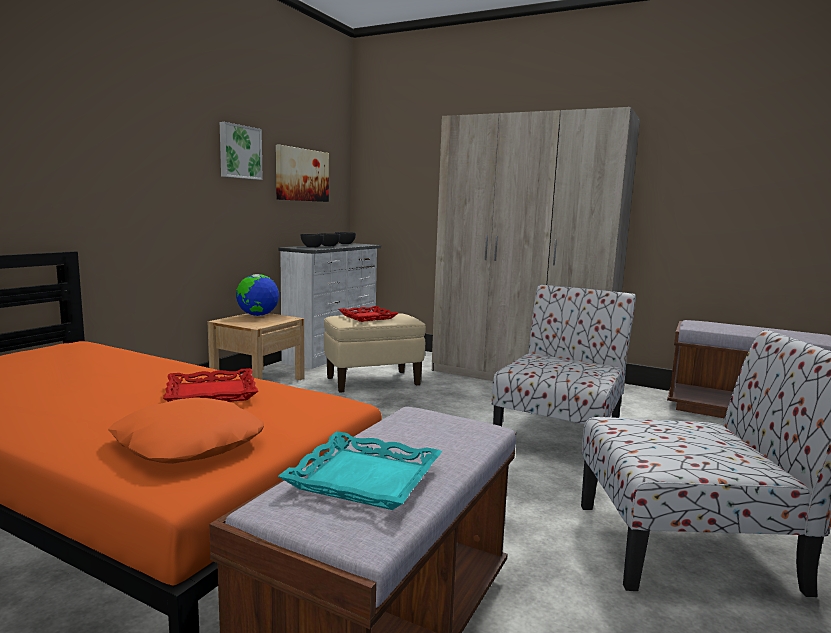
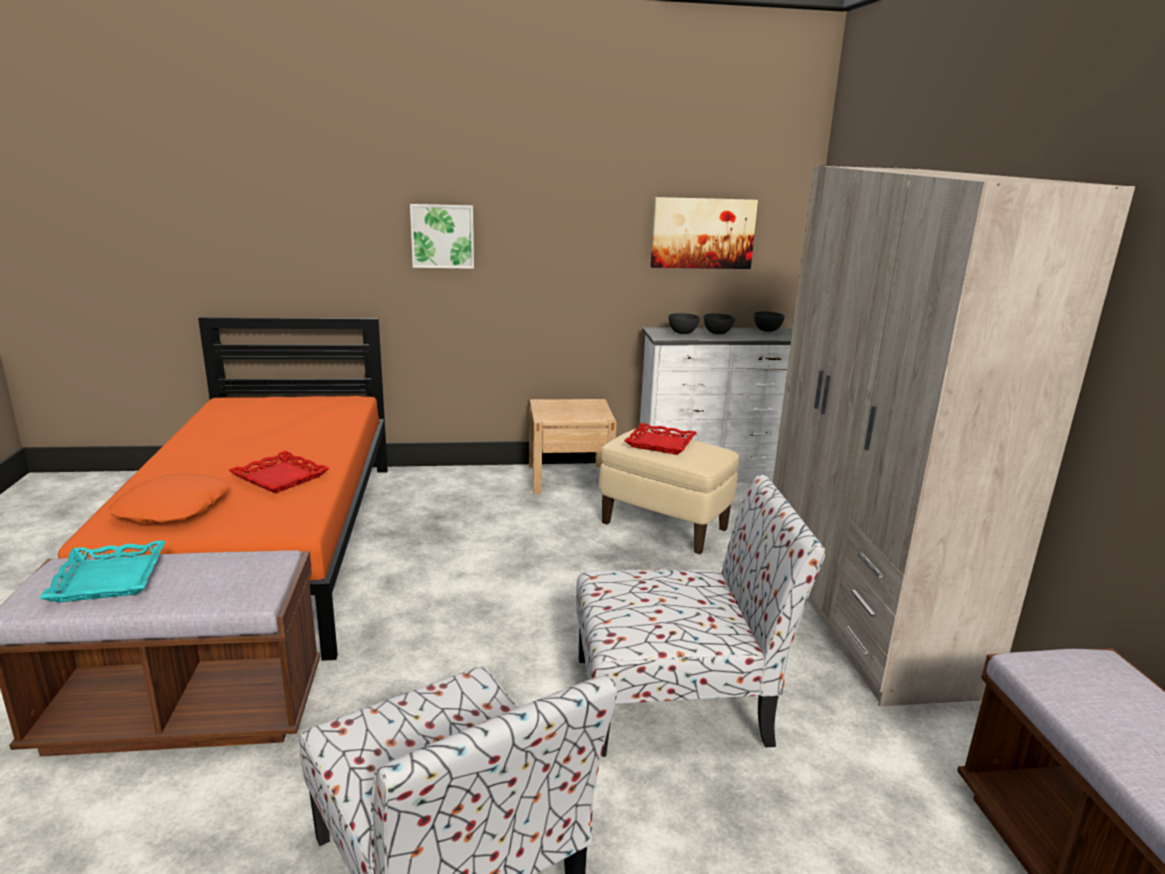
camera: 55 degrees right, 10 degrees up
picture [220,122,263,180] -> picture moved to [410,204,474,269]
globe [236,274,279,316] -> none

